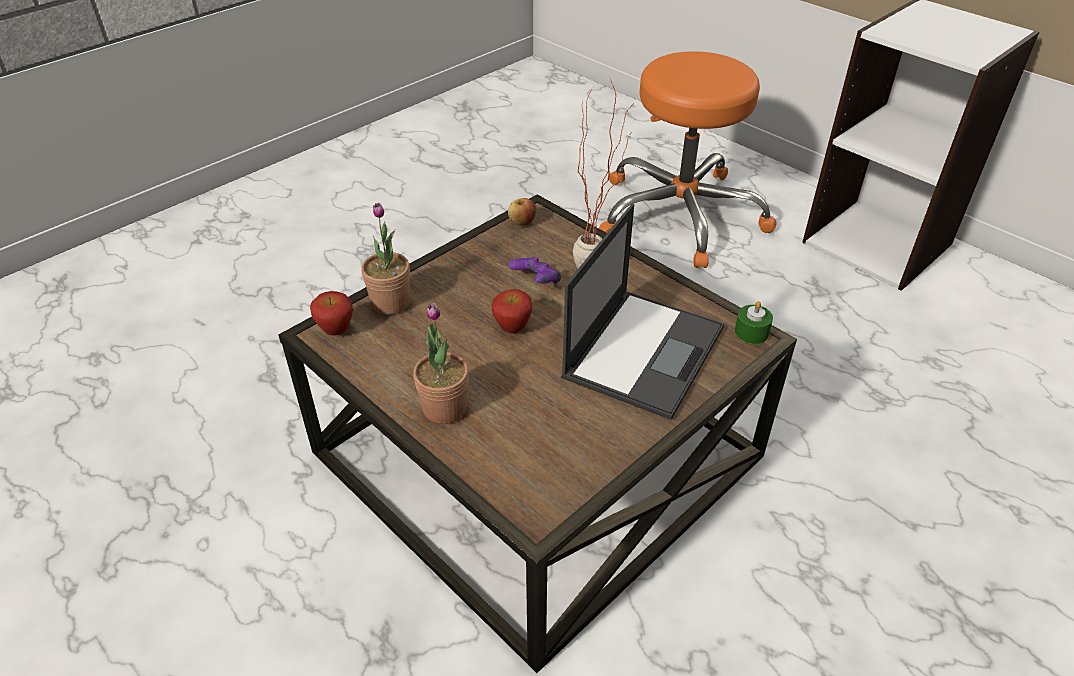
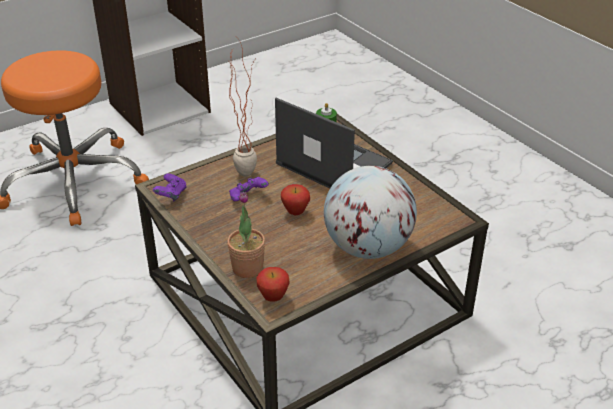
camera: 80 degrees left, 5 degrees down
potted plant [413,303,469,424] -> globe [324,166,417,259]
apple [508,198,536,226] -> purple game controller [153,173,187,201]

